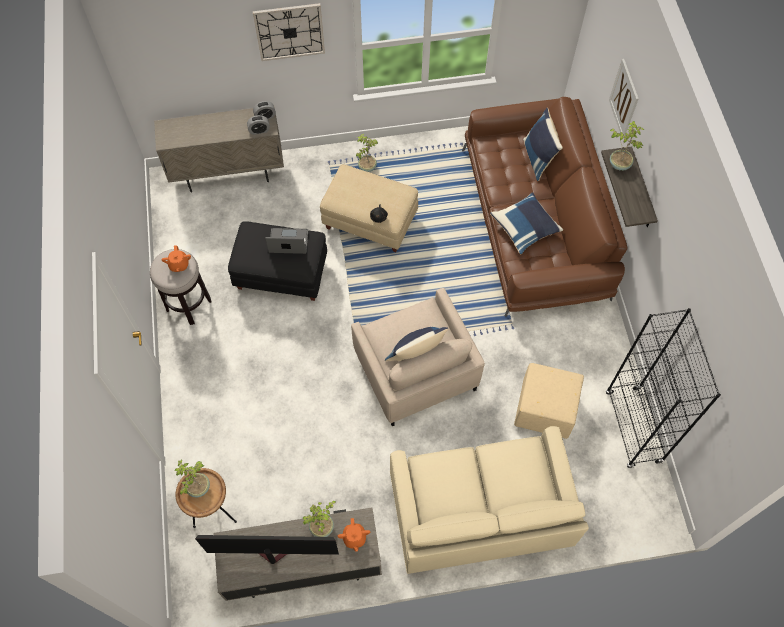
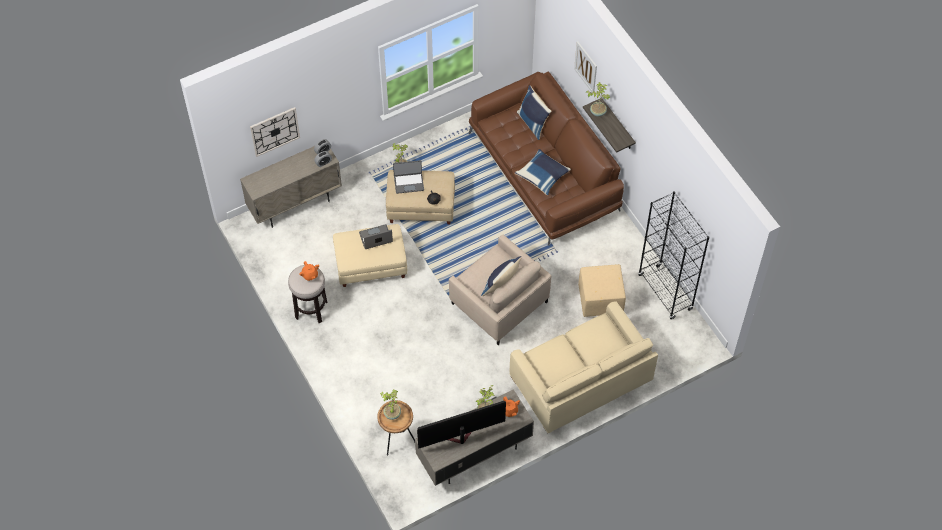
camera: 20 degrees left, 5 degrees down
black ottoman [228,221,327,301] -> beige ottoman [333,224,407,287]
wall clock [253,3,325,61] -> wall clock moved to [250,107,300,157]
none -> laptop [393,160,424,194]

